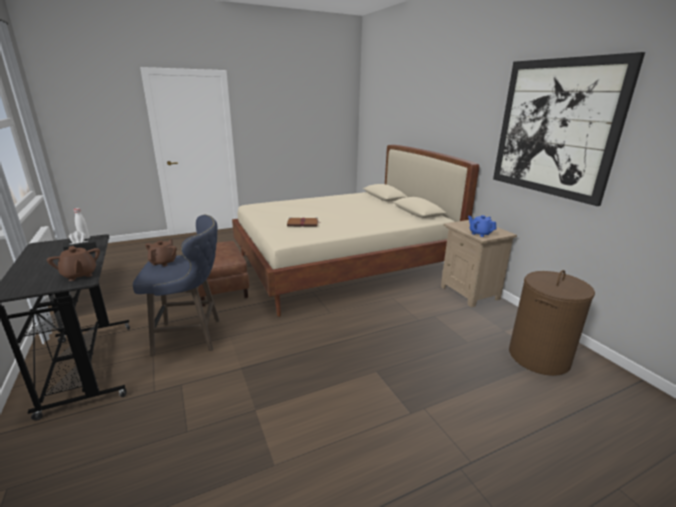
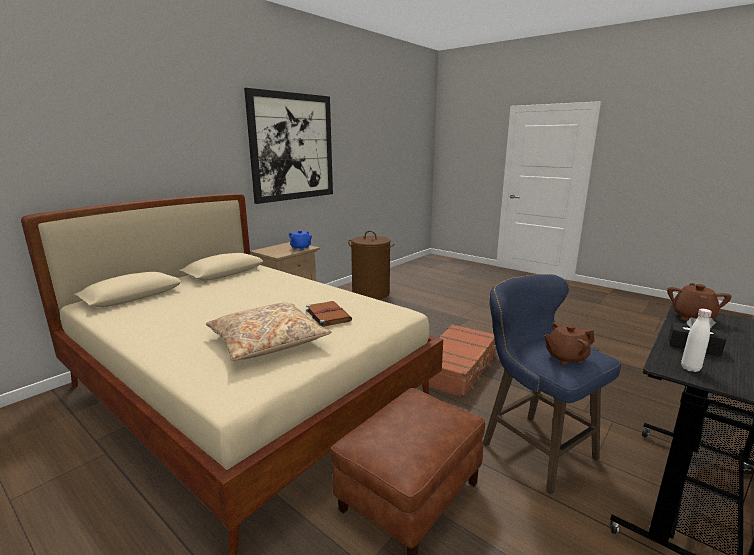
camera: 115 degrees left, 5 degrees down
none -> beige pillow [206,303,332,361]
none -> brown suitcase [429,324,497,398]

